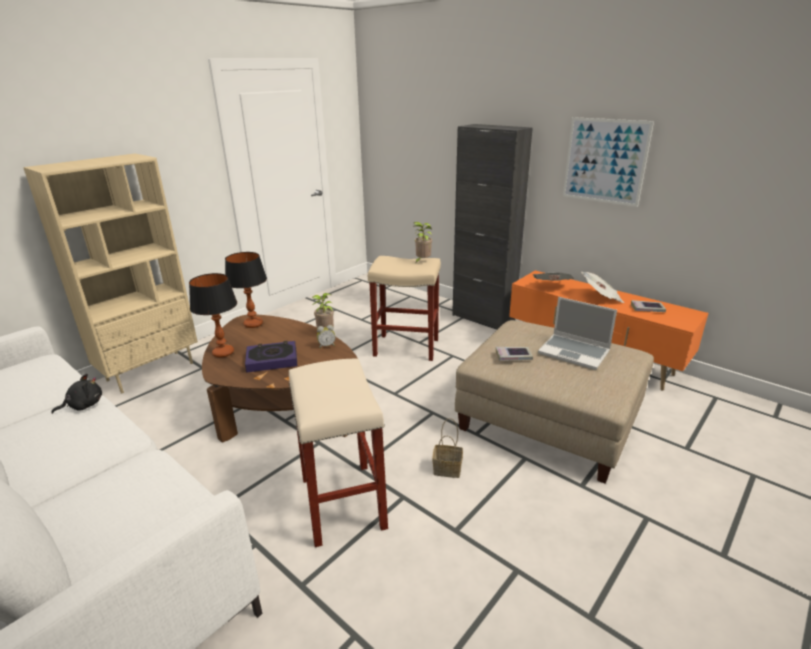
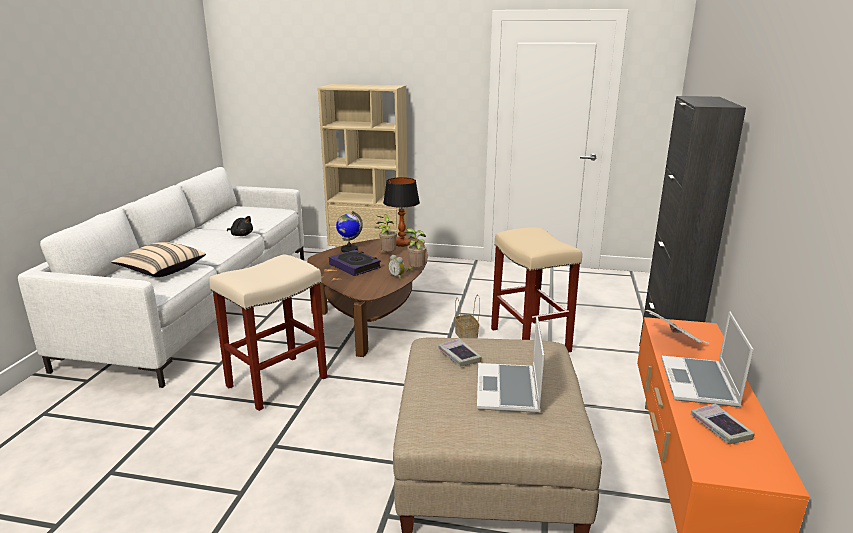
camera: 60 degrees right, 5 degrees down
table lamp [189,273,237,358] -> globe [336,211,363,253]
potted plant [414,222,432,262] -> potted plant moved to [377,214,397,252]
basket [432,418,463,478] -> basket moved to [455,295,480,338]
picture [563,117,654,207] -> none
newspaper [581,272,624,303] -> laptop [661,311,753,407]
none -> beige pillow [111,242,206,277]

